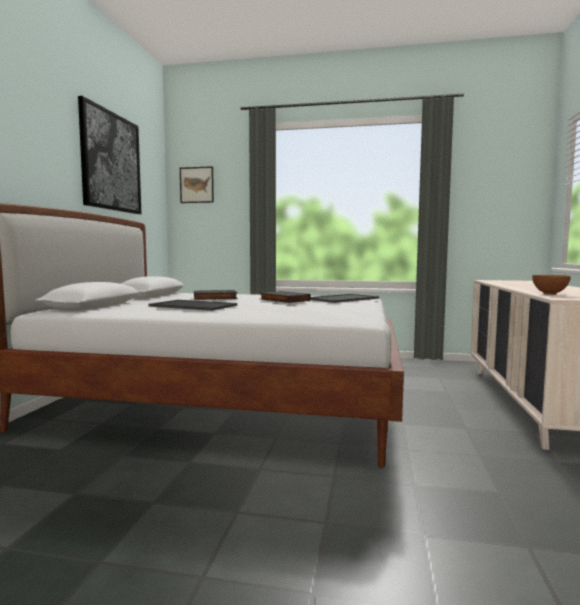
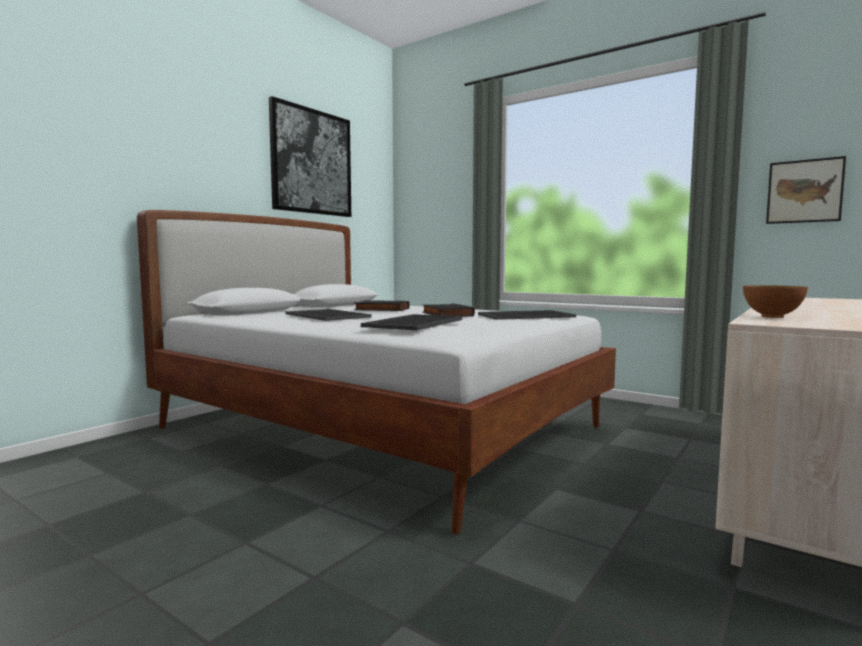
camera: 25 degrees right, 0 degrees up
picture [180,166,214,203] -> picture moved to [766,156,846,224]
none -> tray [361,314,462,331]

